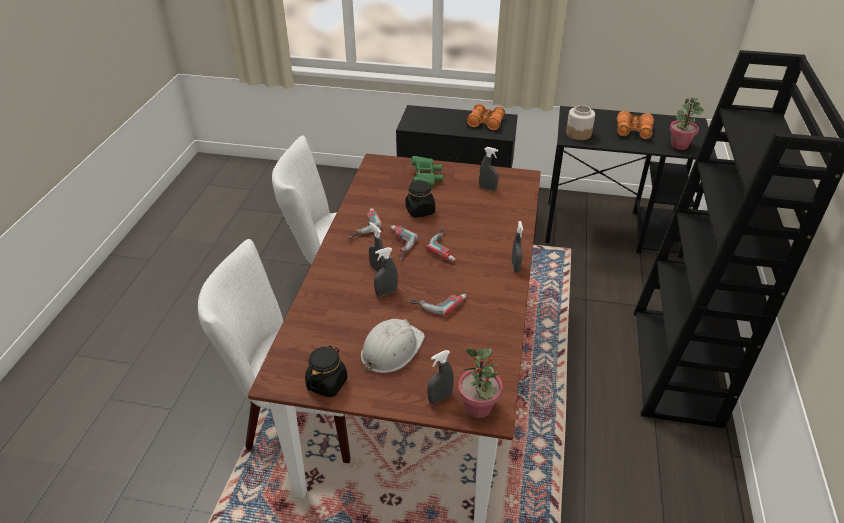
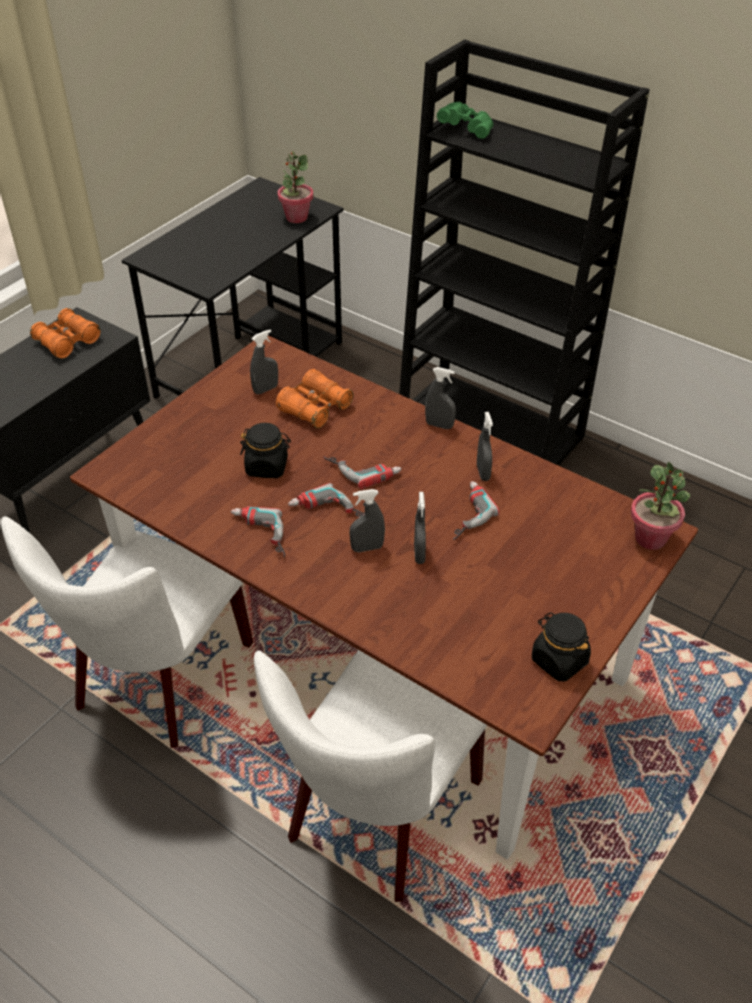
camera: 65 degrees left, 5 degrees up
white hard hat [361,319,425,373] -> none
green binoculars [411,156,443,187] -> green binoculars moved to [437,102,493,139]
grey spray bottle [427,350,454,404] -> grey spray bottle moved to [477,412,493,481]
jar [566,105,595,140] -> none
orange binoculars [617,111,654,139] -> orange binoculars moved to [276,369,353,428]

